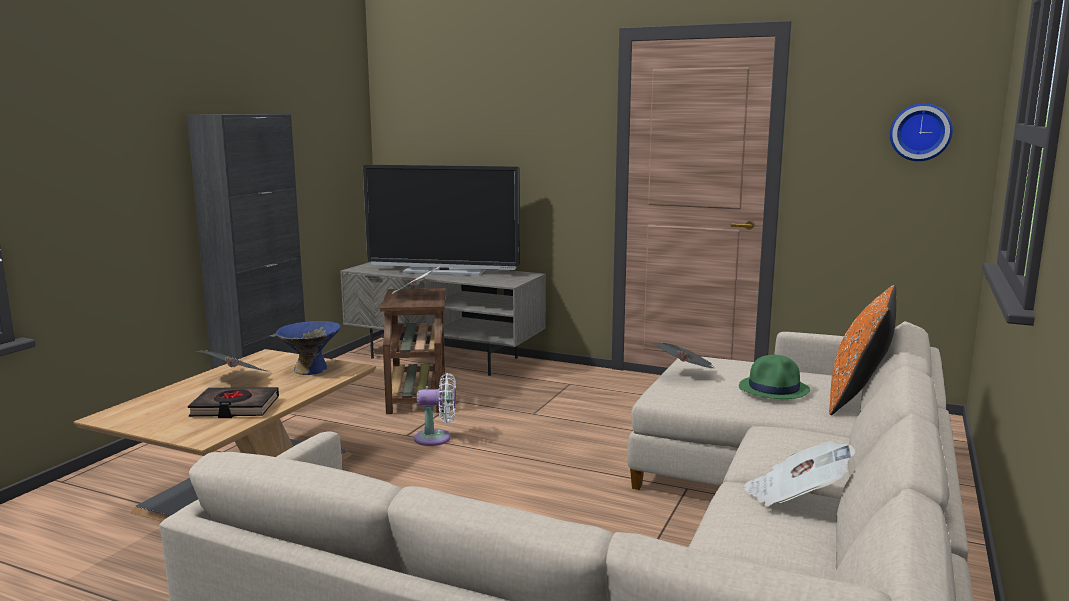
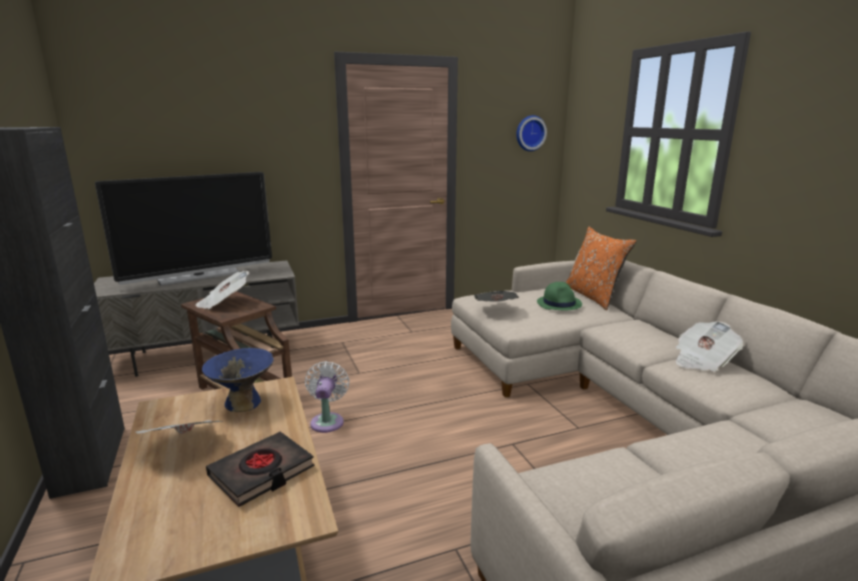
camera: 45 degrees left, 5 degrees up
white fan [414,373,456,446] -> white fan turned 45 degrees counterclockwise [305,361,349,433]

